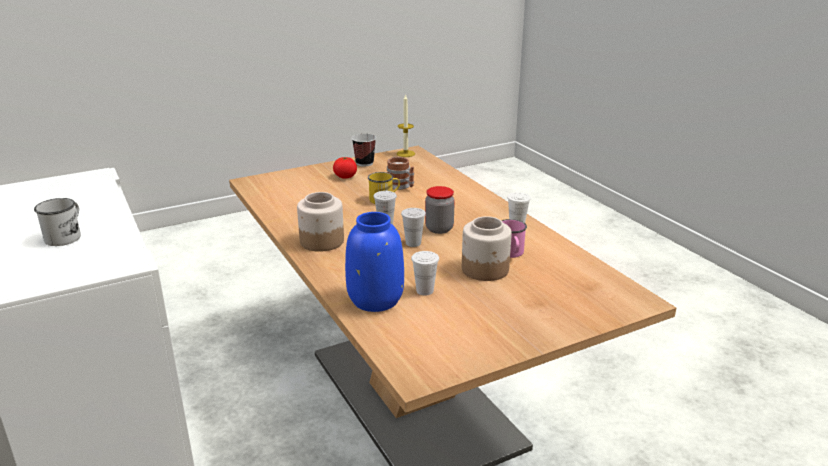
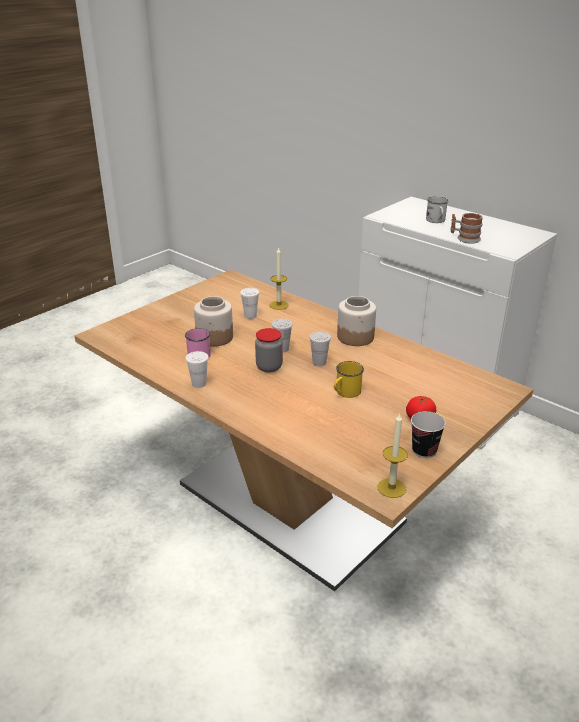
camera: 160 degrees right, 5 degrees up
blue vase [345,212,404,312] -> candle [270,247,289,310]
mug [387,157,414,190] -> mug moved to [450,213,483,244]

